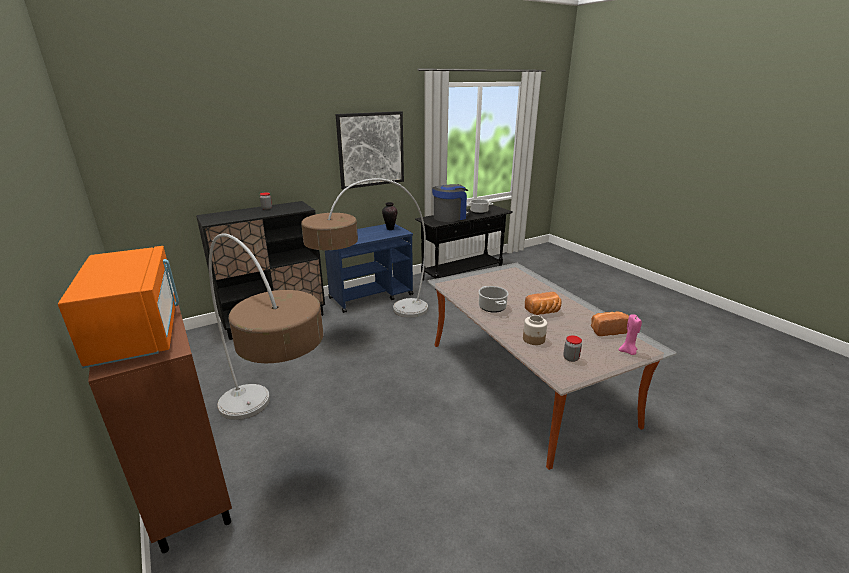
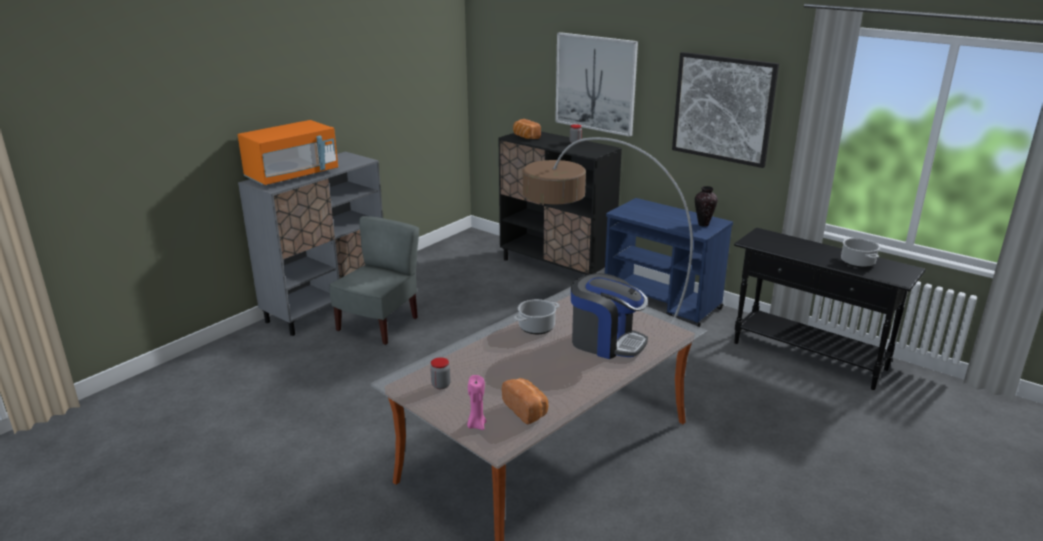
camera: 70 degrees right, 0 degrees up
brown cabinet [88,304,232,553] -> grey cabinet [238,151,383,336]
floor lamp [209,233,323,420] -> grey chair [329,216,419,345]
coffee machine [432,184,469,222] -> coffee machine moved to [571,273,648,359]
jar [523,315,547,345] -> none
bread [525,292,562,315] -> bread moved to [513,119,541,139]
none -> picture [555,32,638,137]

